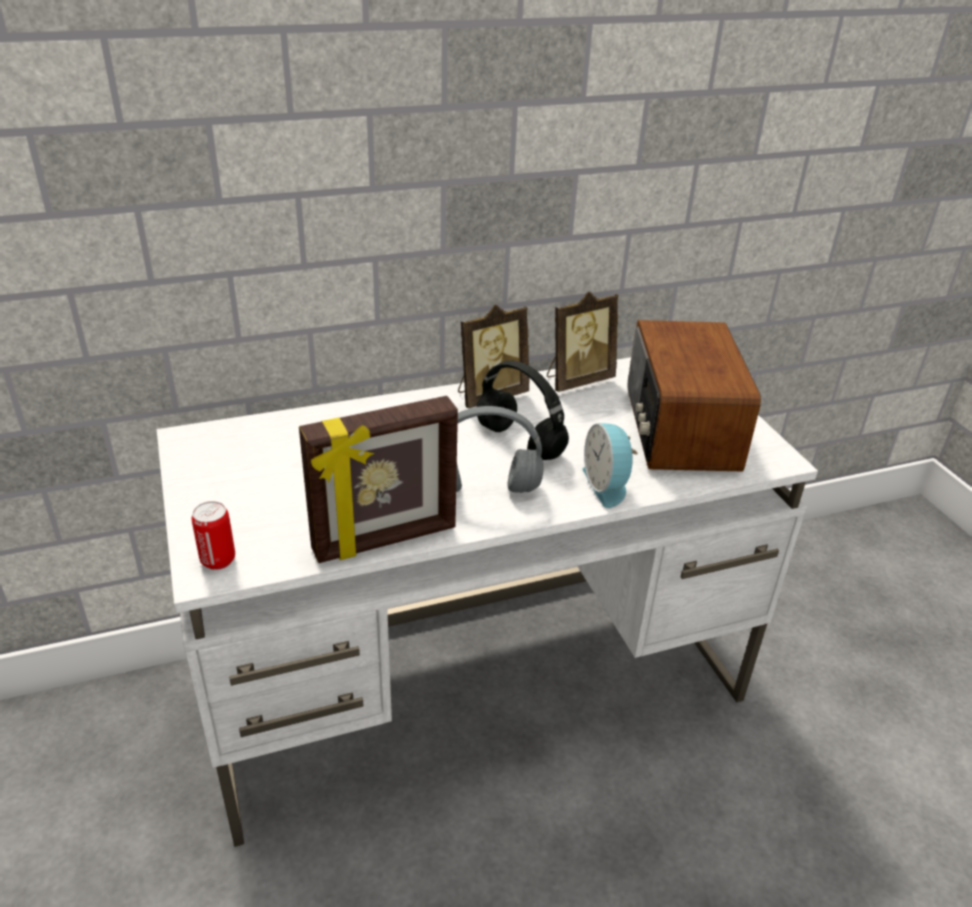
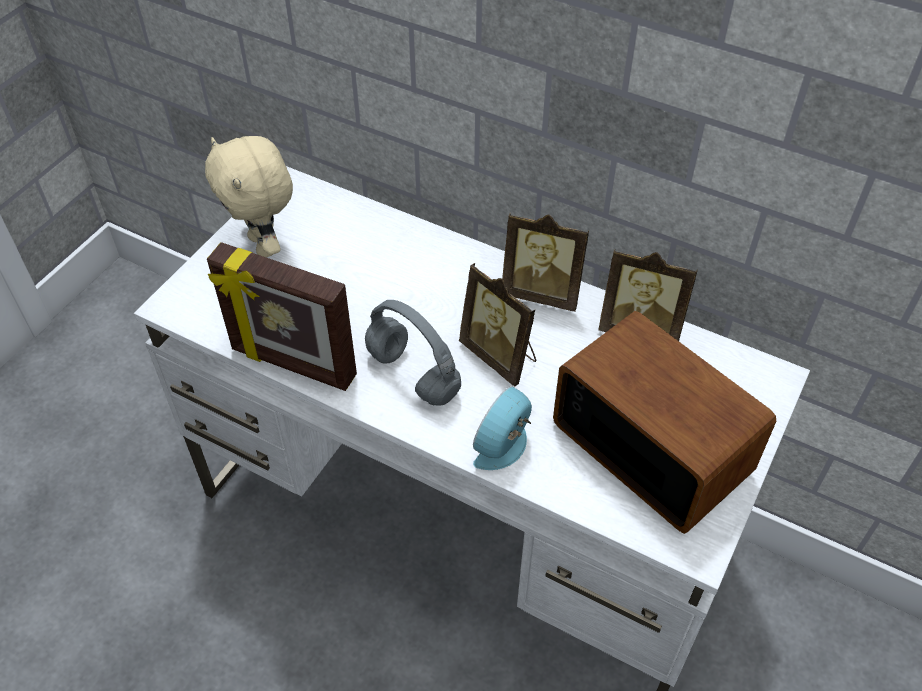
camera: 50 degrees right, 15 degrees up
can [192,501,235,570] -> none
black headphones [476,361,569,460] -> picture frame [459,263,537,387]
radio [627,320,761,472] -> radio turned 90 degrees clockwise [553,311,776,534]
none -> beige plush toy [205,136,293,257]

